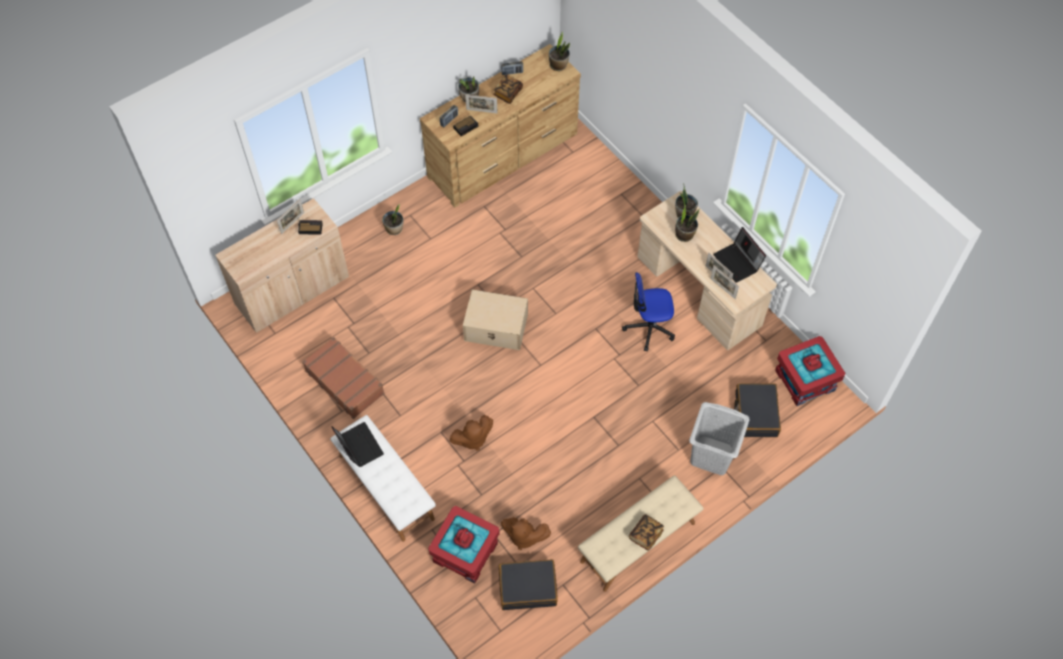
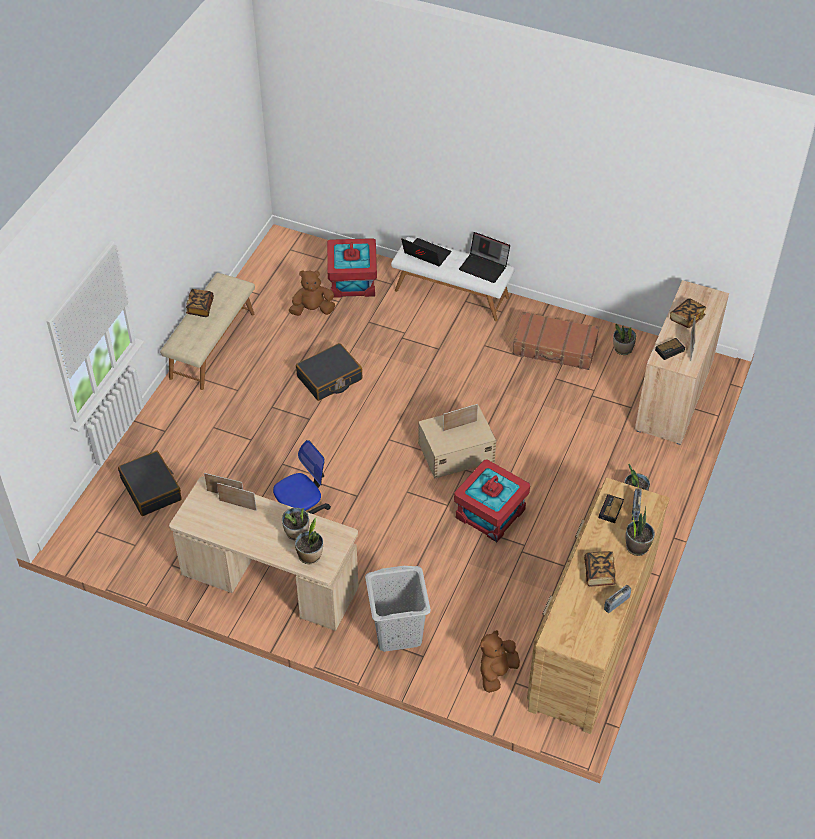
camera: 150 degrees right, 10 degrees down
brown plush toy [449,415,493,451] -> brown plush toy moved to [480,630,520,693]
picture frame [465,94,498,113] -> picture frame moved to [443,404,478,431]
black suitcase [499,559,558,610] -> black suitcase moved to [296,343,362,401]
potted plant [549,31,570,71] -> potted plant moved to [613,324,636,355]
grey laundry basket [689,402,750,475] -> grey laundry basket moved to [365,566,431,652]
laptop [713,227,766,283] -> laptop moved to [401,238,451,266]
red storage box [775,336,845,406] -> red storage box moved to [454,459,530,542]
none -> book [670,298,706,328]

